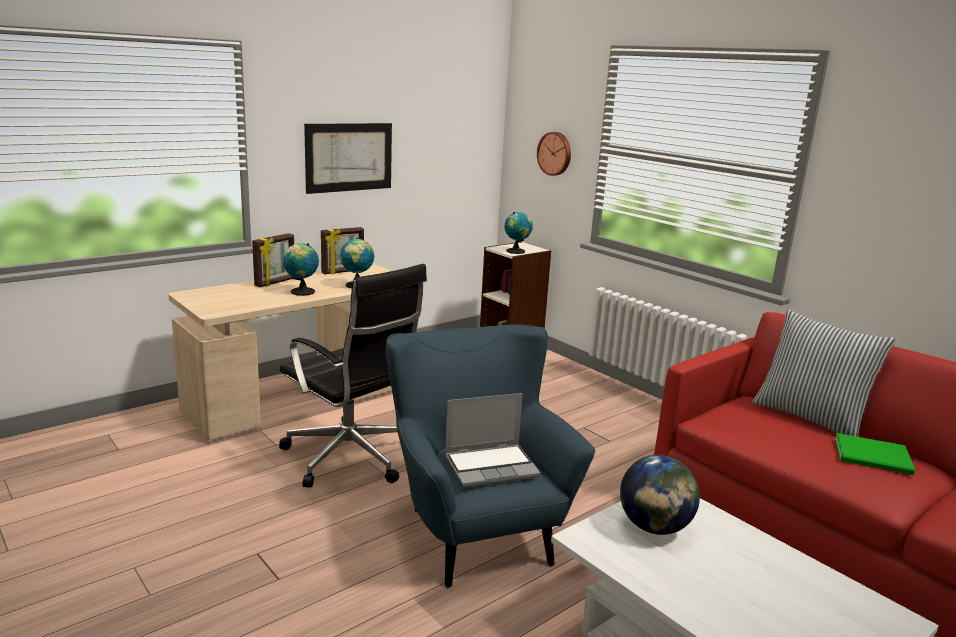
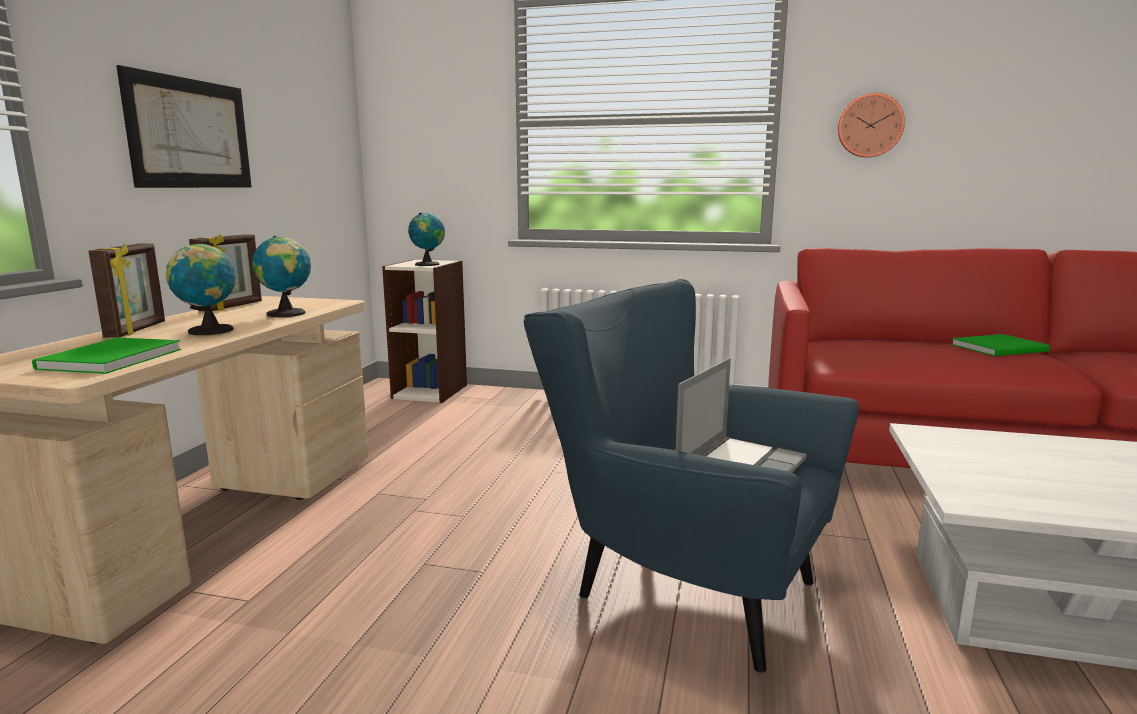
camera: 35 degrees left, 5 degrees down
black office chair [279,264,427,488] -> none
wall clock [537,132,571,176] -> wall clock moved to [838,93,905,158]
globe [620,454,700,535] -> none
pillow [752,309,897,437] -> none
none -> green book [32,337,181,374]

